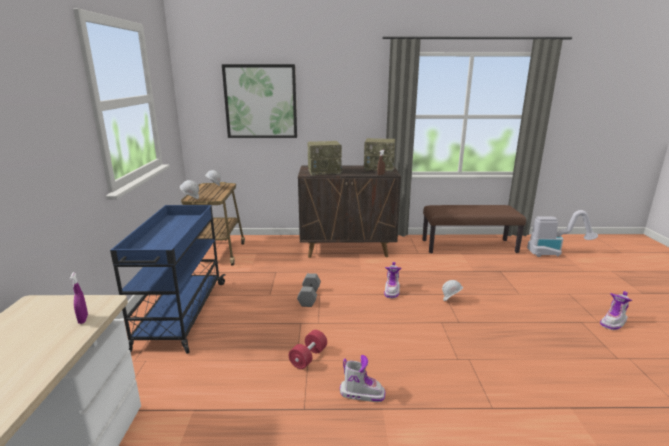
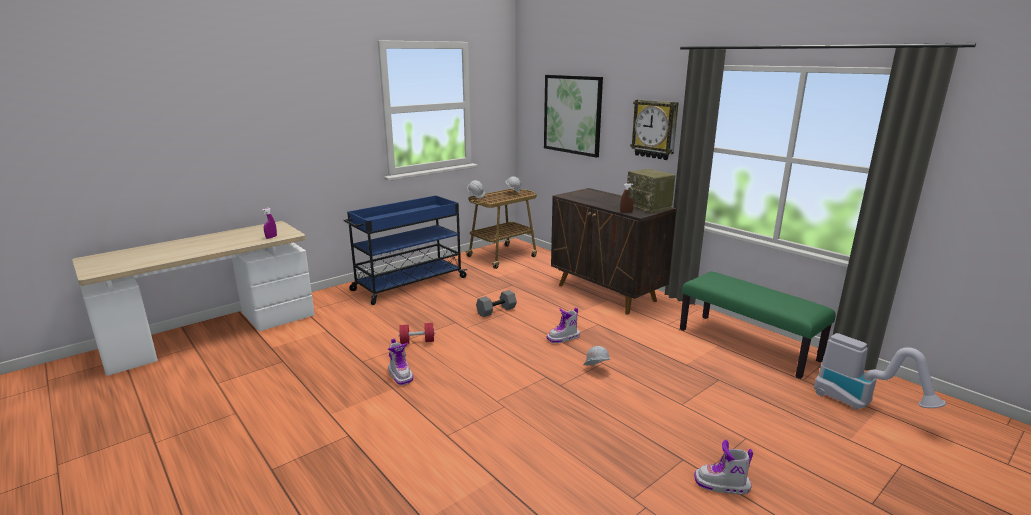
camera: 50 degrees right, 0 degrees up
radio [307,141,343,176] -> none
brown bench [422,205,526,253] -> green bench [680,271,836,379]
none -> wall clock [630,99,679,160]

